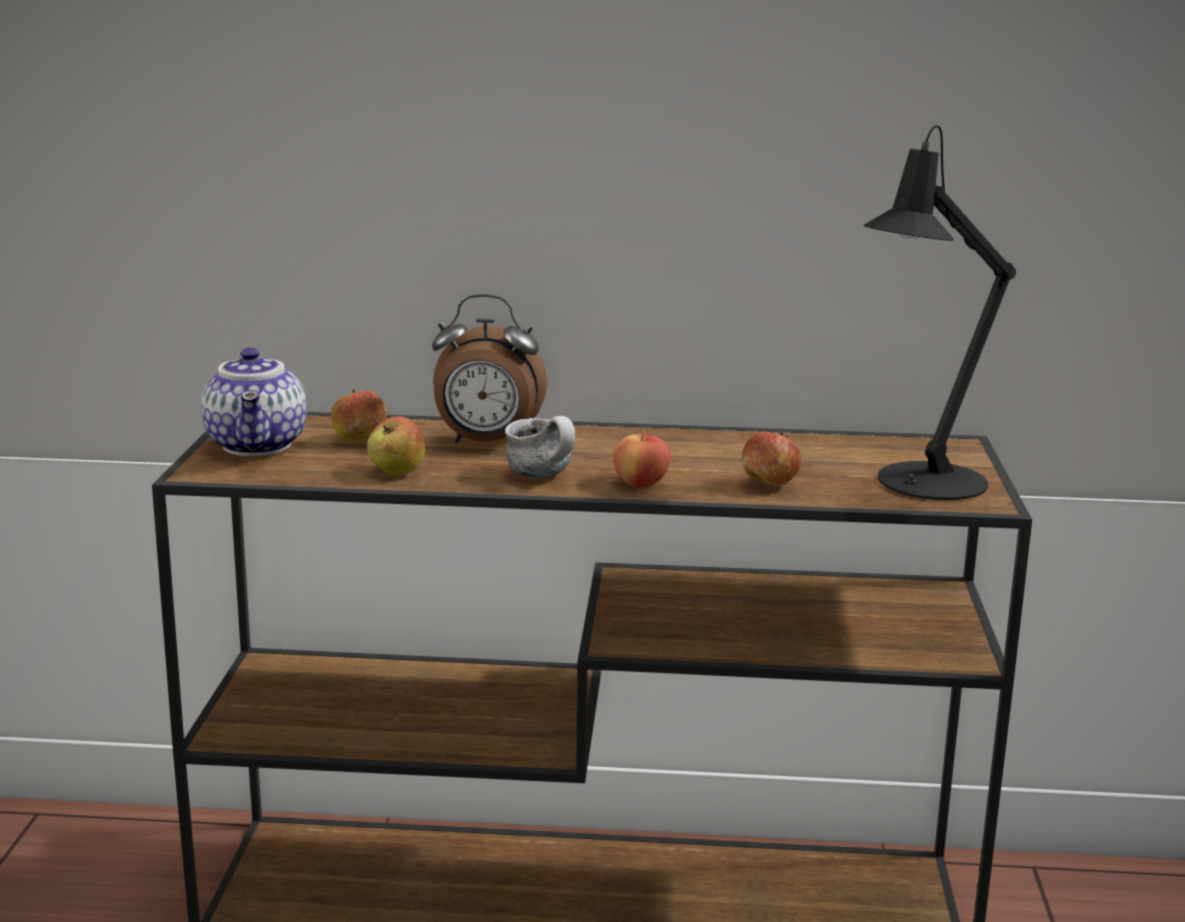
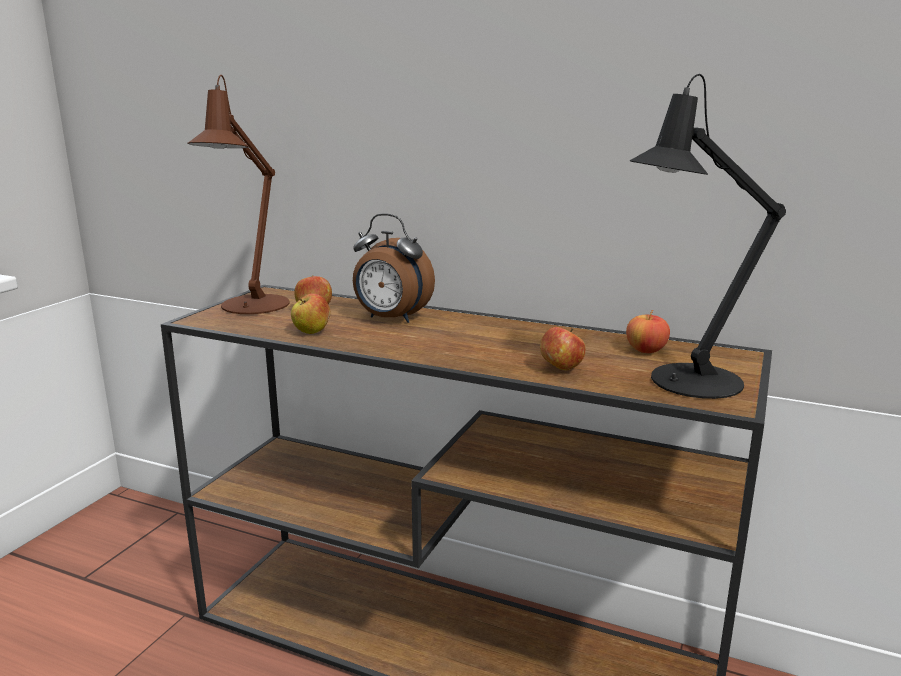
camera: 20 degrees right, 0 degrees up
teapot [201,348,307,456] -> brown table lamp [188,75,289,314]
mug [505,416,575,478] -> none
apple [613,428,671,487] -> apple moved to [626,310,670,353]

